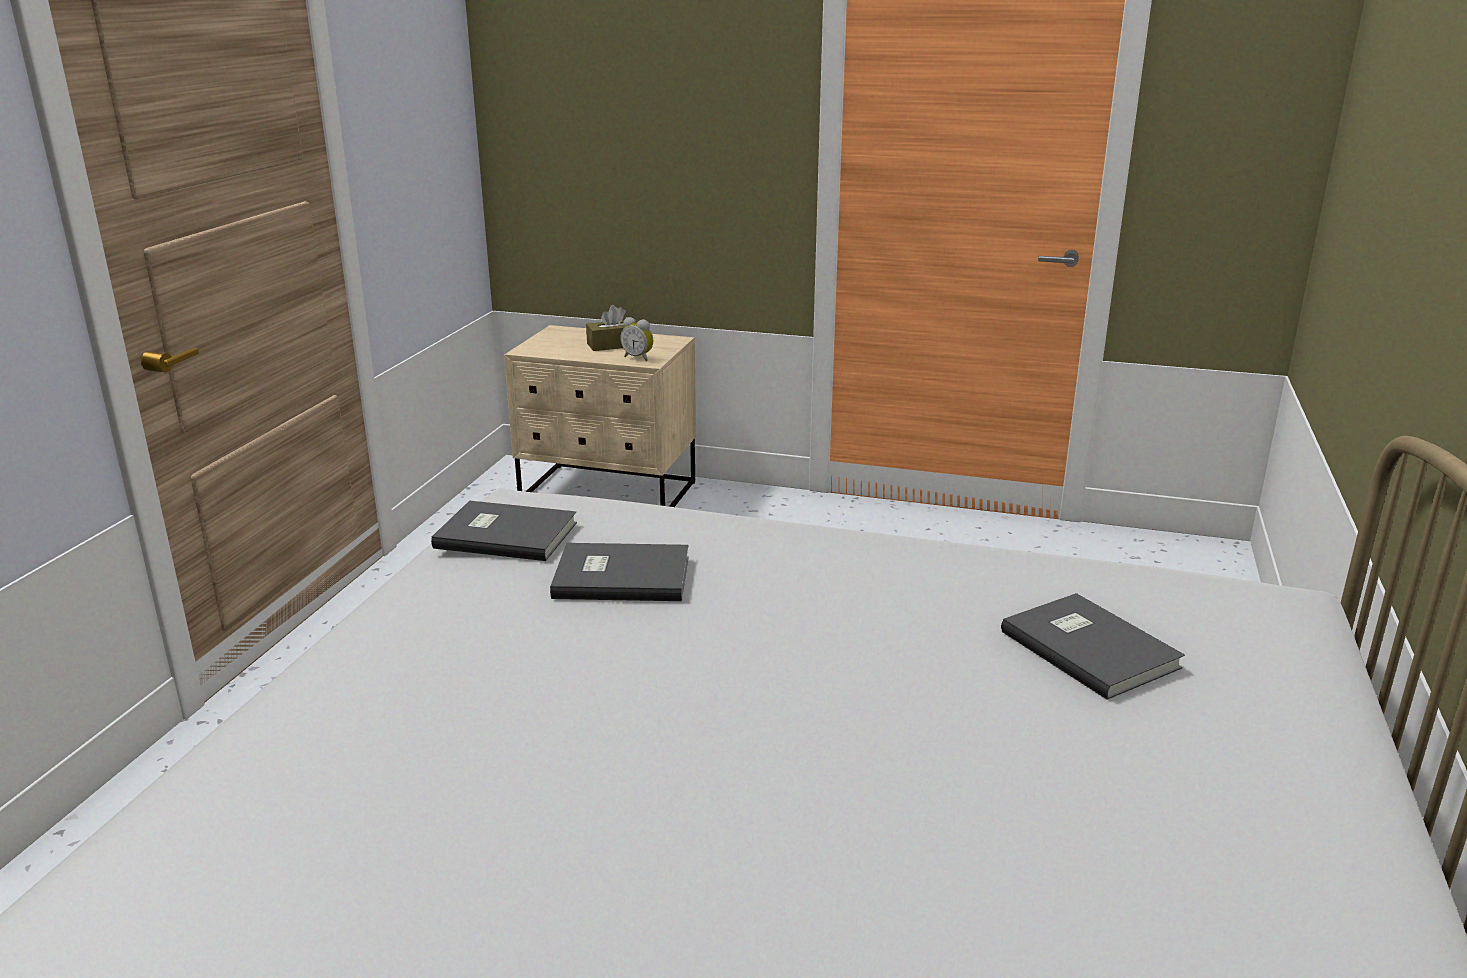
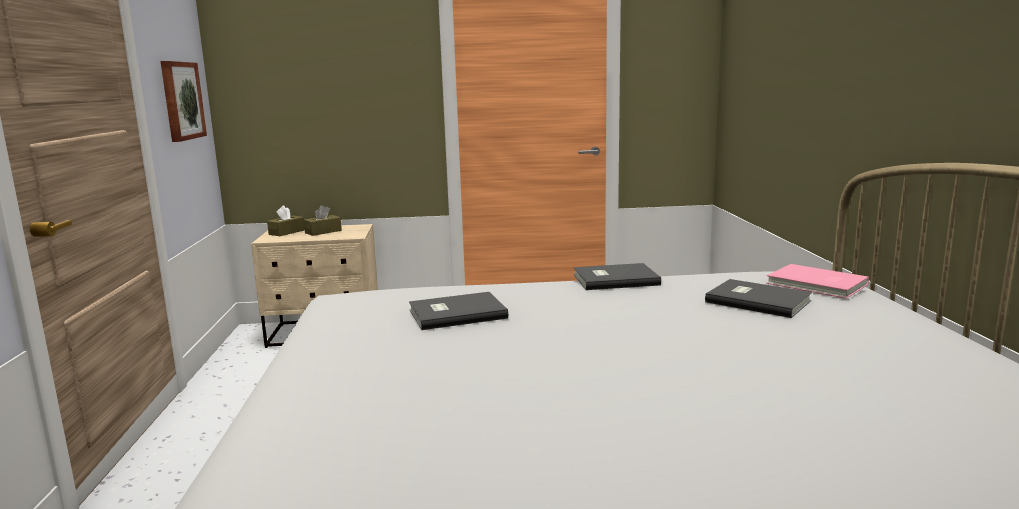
camera: 20 degrees left, 10 degrees down
grey book [431,501,577,561] -> grey book moved to [574,263,661,290]
alarm clock [620,317,653,361] -> none
none -> picture [161,61,207,142]
none -> brown tissue box [267,205,305,236]
none -> pink book [766,264,869,299]

